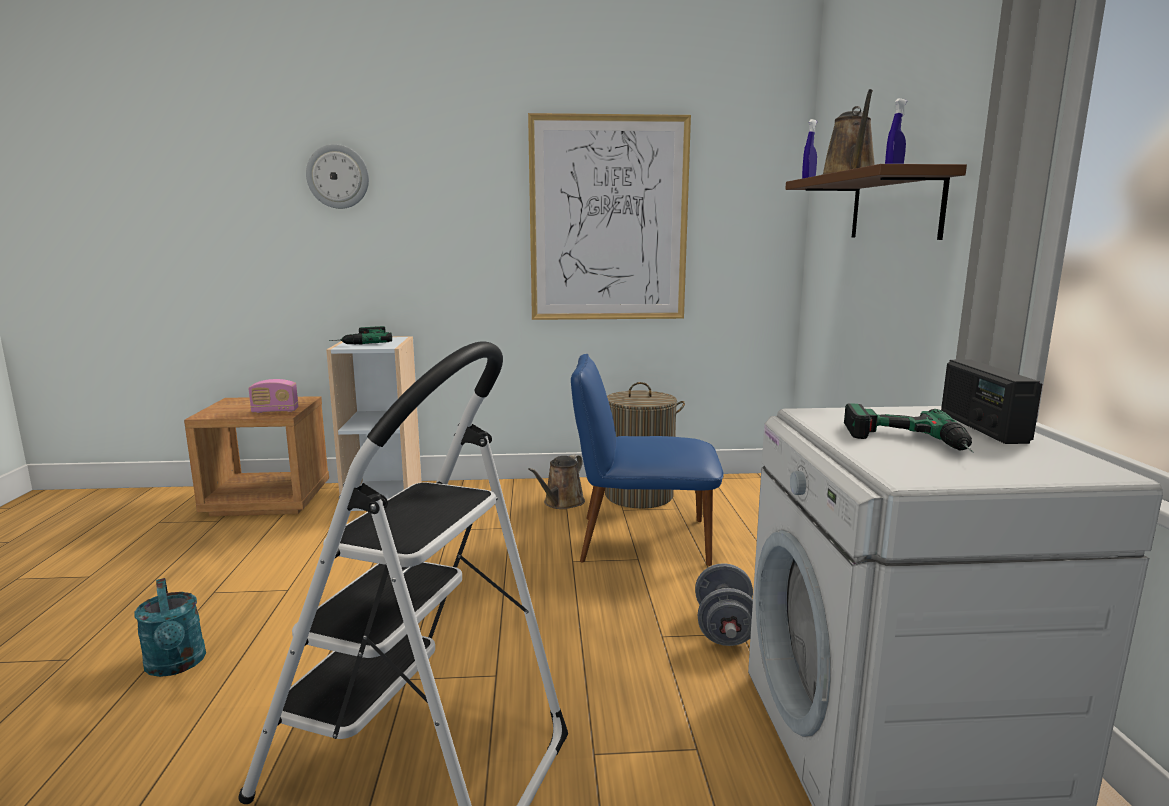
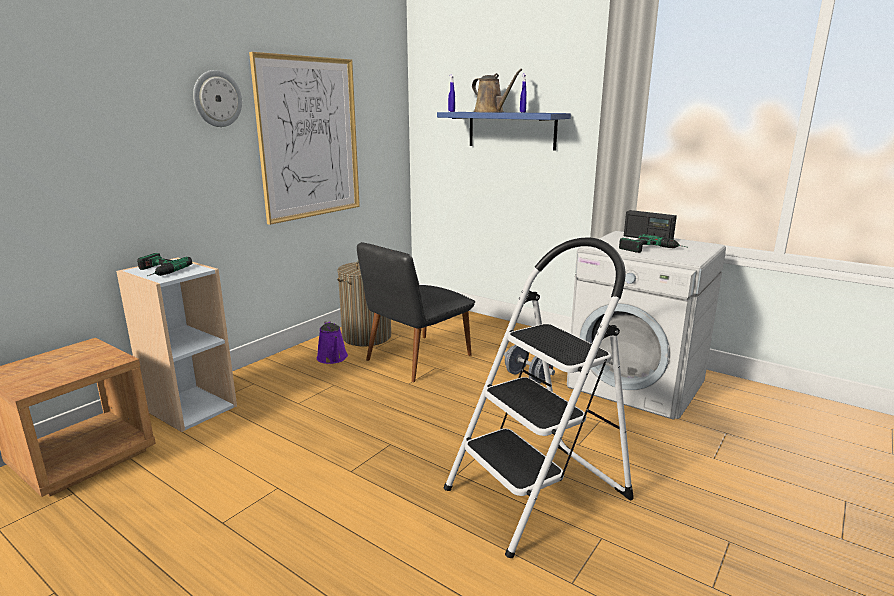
camera: 50 degrees left, 5 degrees up
turquoise watering can [134,578,206,677] -> none
radio [248,379,298,413] -> none
wall clock [306,144,369,209] -> wall clock moved to [193,70,242,127]
brown watering can [528,454,585,509] -> purple watering can [317,321,348,364]
blue chair [571,354,724,566] -> black chair [357,242,475,382]
brown shelf [785,164,967,240] -> blue shelf [437,112,571,151]

